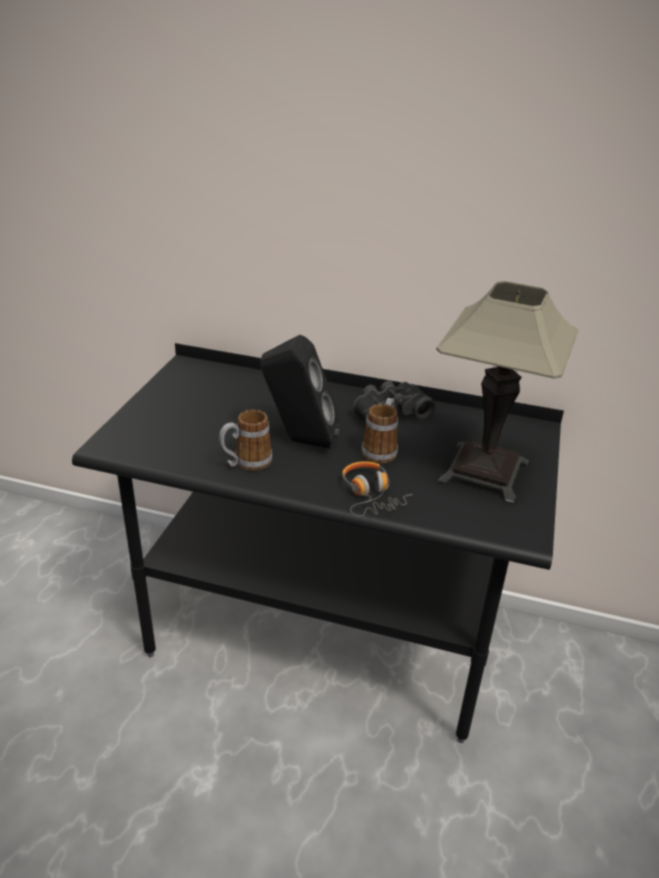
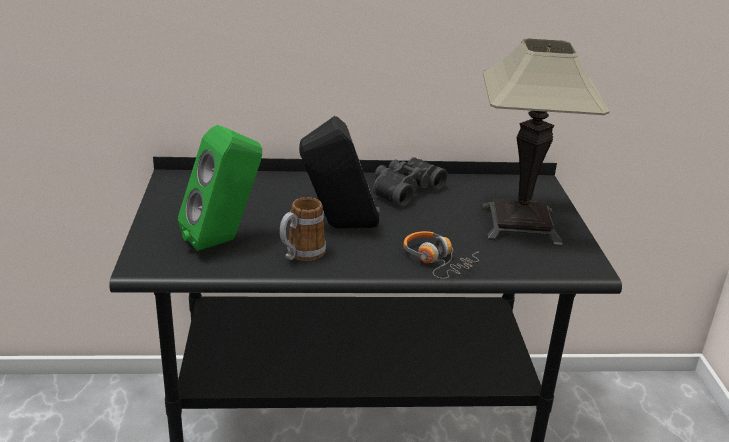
camera: 20 degrees left, 5 degrees down
mug [361,398,398,463] -> none
none -> green speaker [178,125,262,251]

